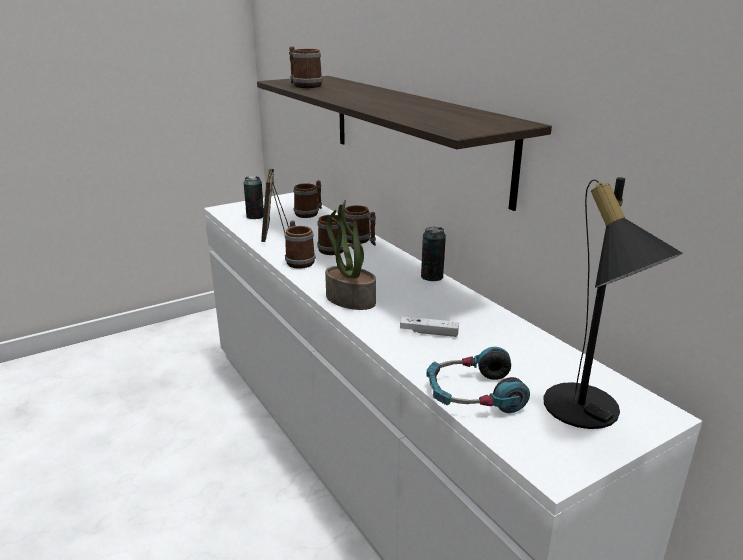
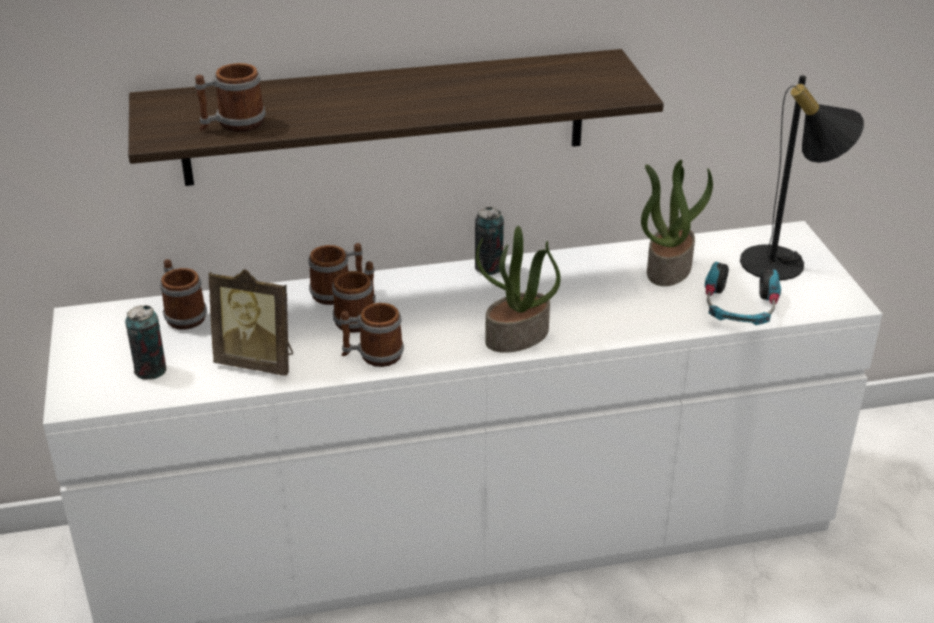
camera: 70 degrees left, 10 degrees up
white game controller [400,316,459,337] -> none
none -> potted plant [641,160,713,286]

